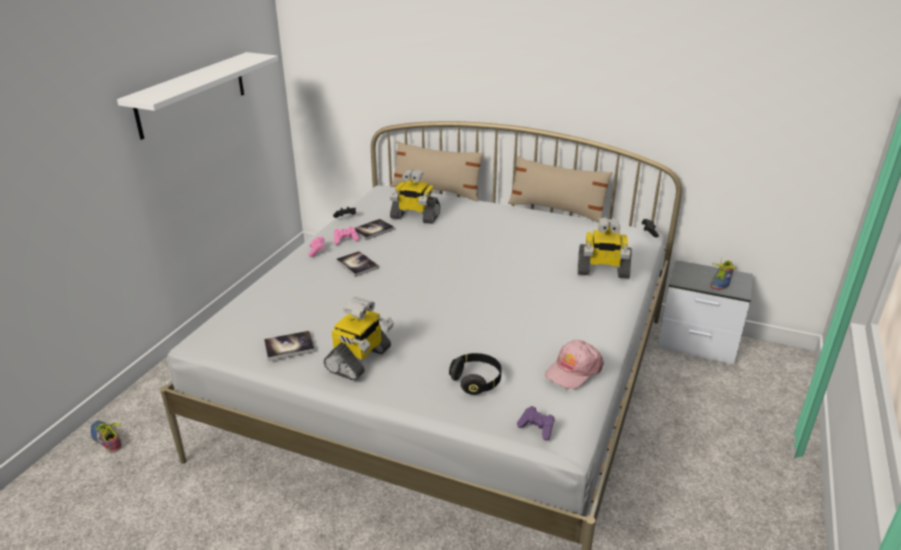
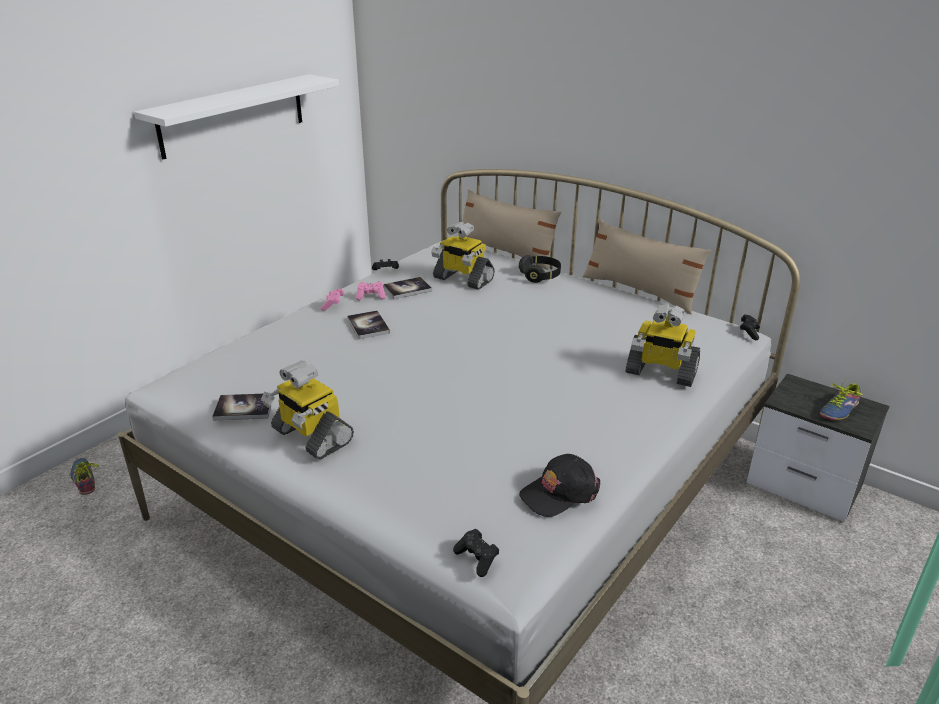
camera: 15 degrees right, 0 degrees up
toy robot [324,297,394,381] -> toy robot turned 90 degrees clockwise [261,361,354,460]
black headphones [449,353,501,395] -> black headphones moved to [519,255,561,283]
purple game controller [517,406,555,441] -> black game controller [453,529,499,577]
pink cap [545,340,604,389] -> black cap [519,454,600,517]

